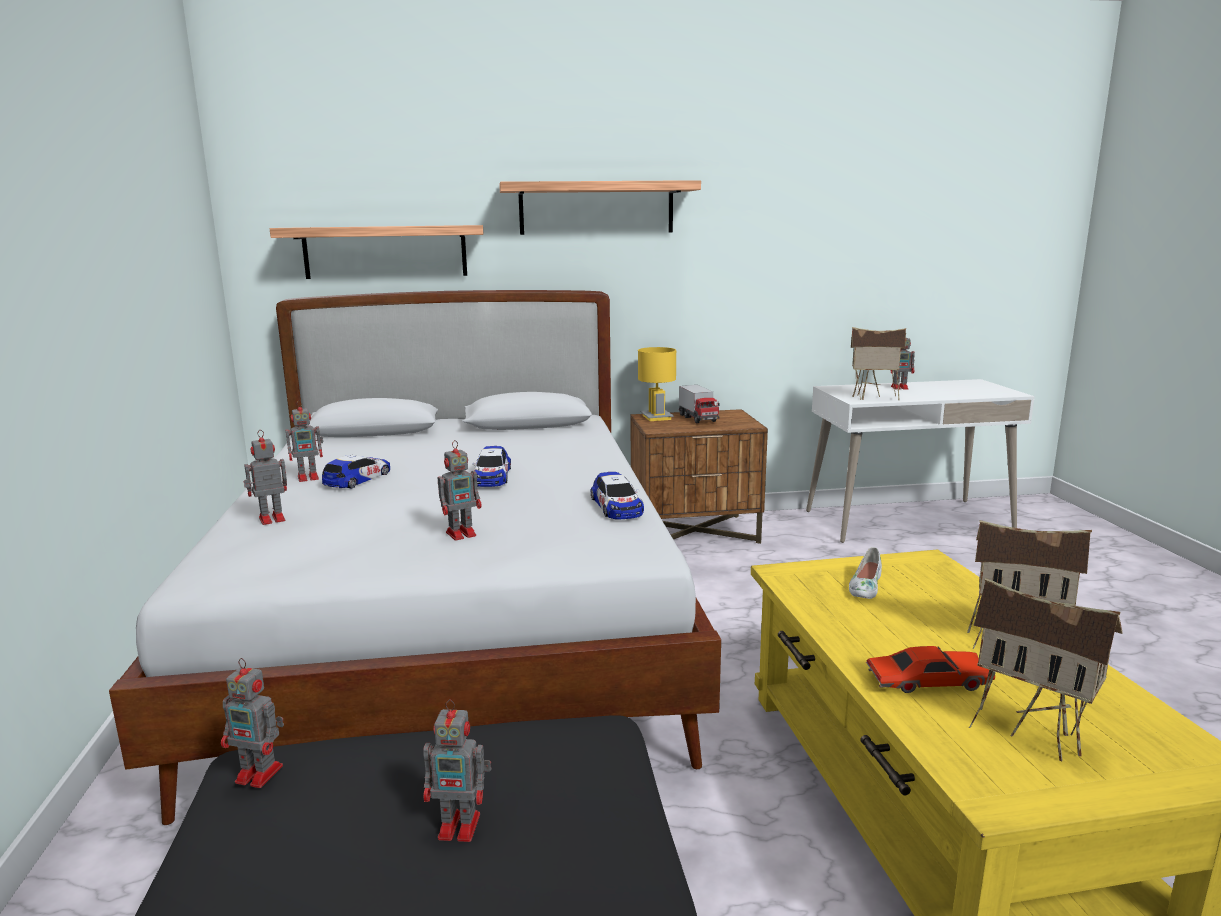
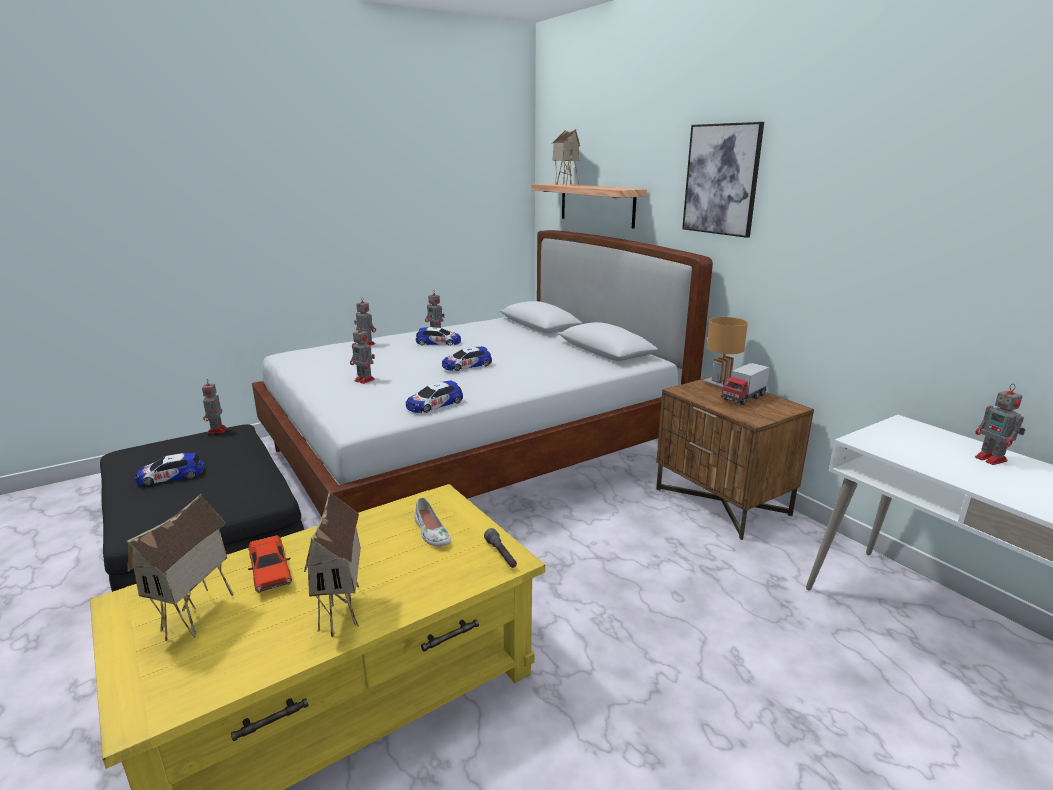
camera: 65 degrees right, 5 degrees up
toy robot [423,699,491,842] -> toy car [135,453,204,485]
shelf [499,180,701,235] -> picture [682,122,764,238]
yellow table lamp [638,347,676,421] -> brown table lamp [702,317,748,390]
white shoe [849,547,882,599] -> white shoe turned 120 degrees counterclockwise [414,497,451,547]
toy house [851,327,906,400] -> toy house moved to [552,129,580,186]
none -> grey flashlight [484,528,517,568]

